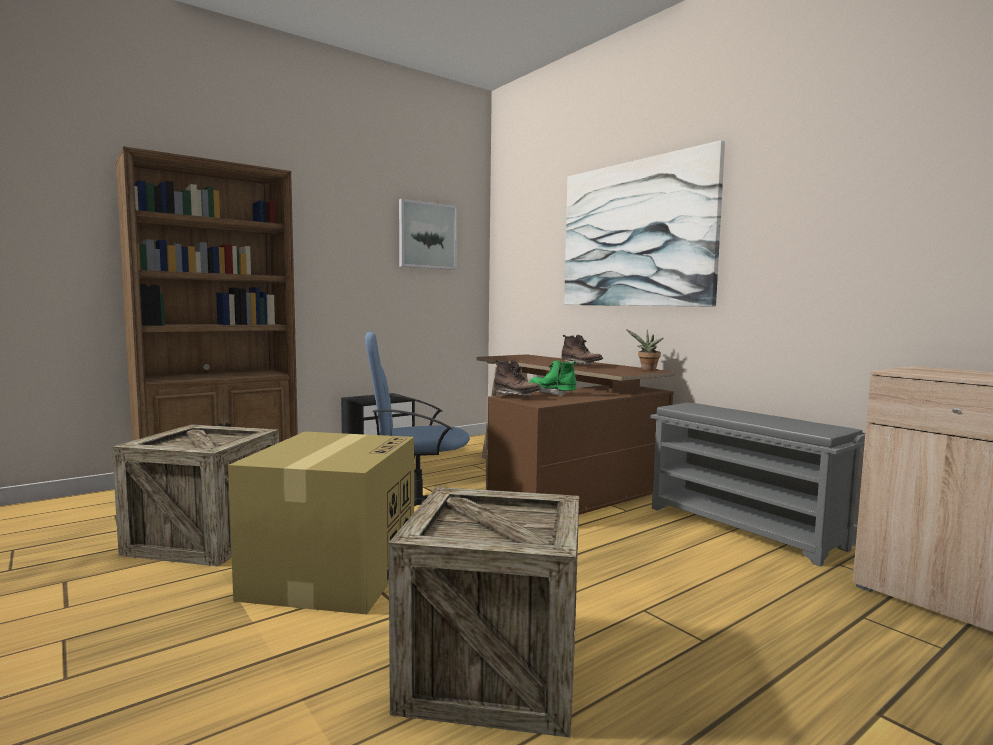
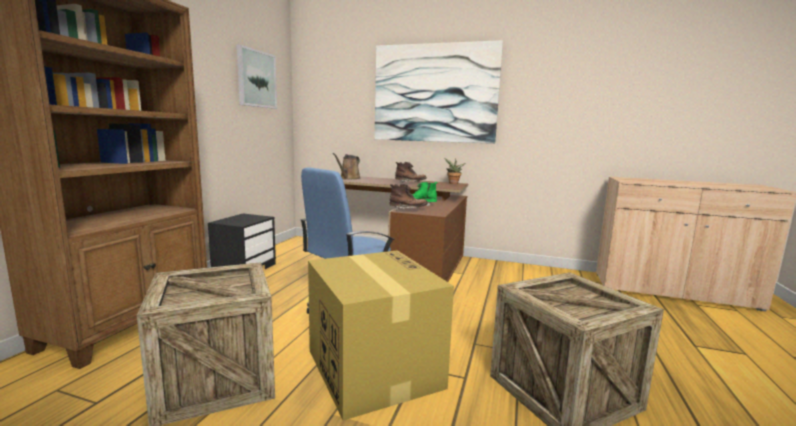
camera: 35 degrees left, 5 degrees up
grey shoe rack [650,402,865,567] -> none
none -> brown watering can [332,153,361,180]

